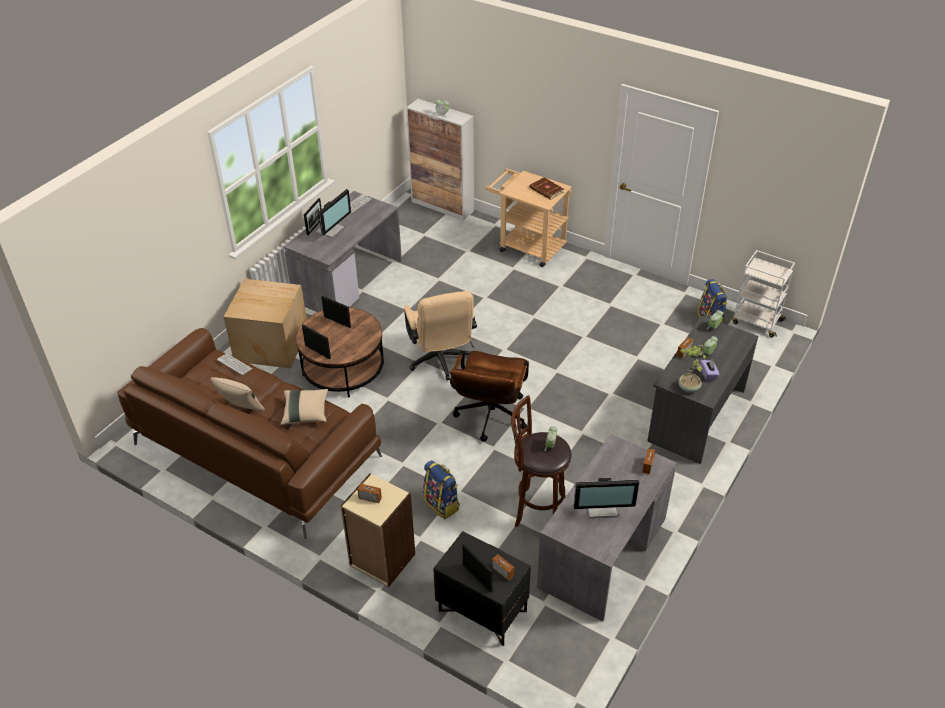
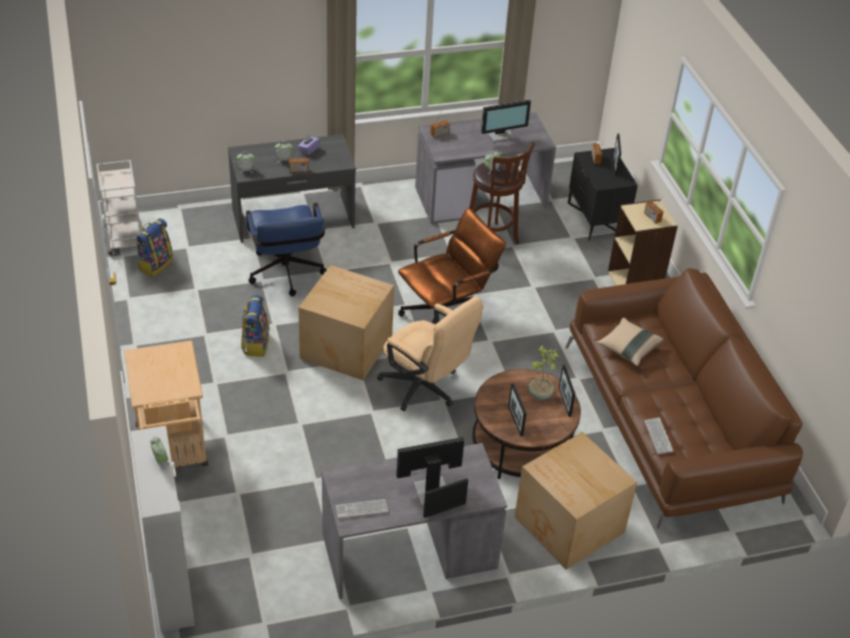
camera: 140 degrees left, 0 degrees up
beige pillow [210,377,265,411] -> none
beige office chair [404,291,477,380] -> beige office chair turned 105 degrees clockwise [377,297,483,411]
backpack [423,460,459,519] -> backpack moved to [241,295,270,356]
brown book [529,178,564,200] -> none
monitor [574,478,639,518] -> monitor turned 120 degrees clockwise [481,100,531,142]
potted plant [678,345,706,393] -> potted plant moved to [529,346,560,400]
none -> blue office chair [246,203,327,296]
none -> cardboard box [298,265,394,380]

